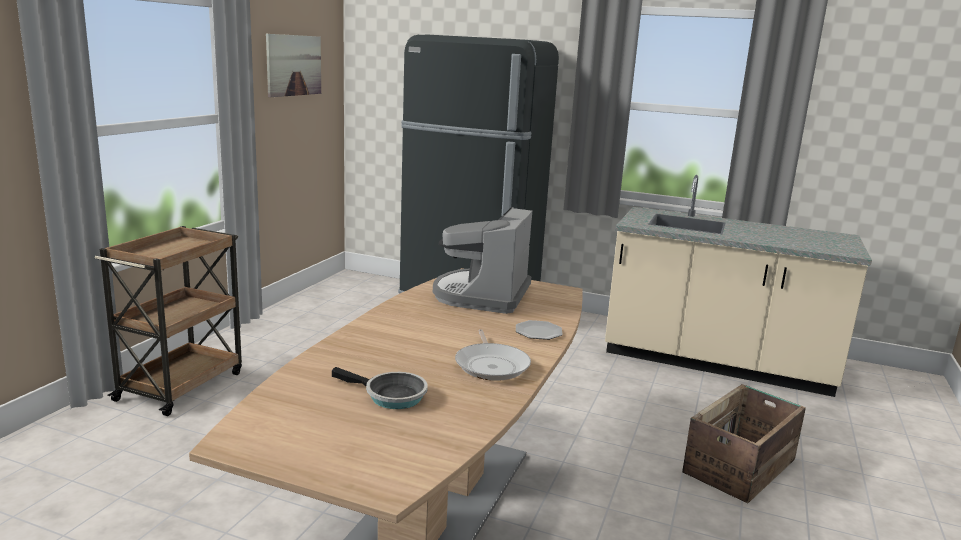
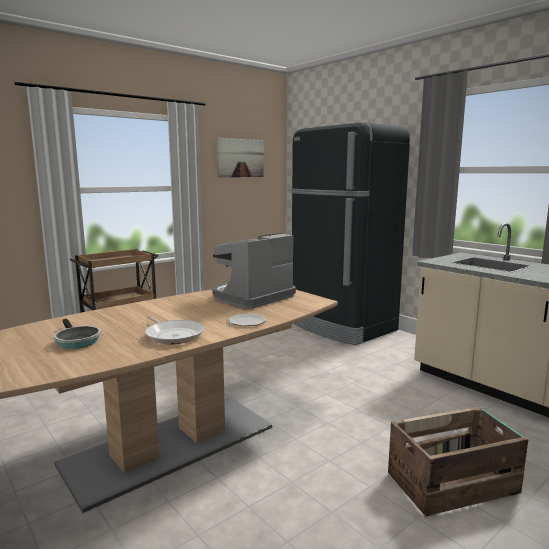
camera: 30 degrees right, 5 degrees down
frying pan [455,329,531,381] -> frying pan turned 60 degrees counterclockwise [145,316,205,344]

